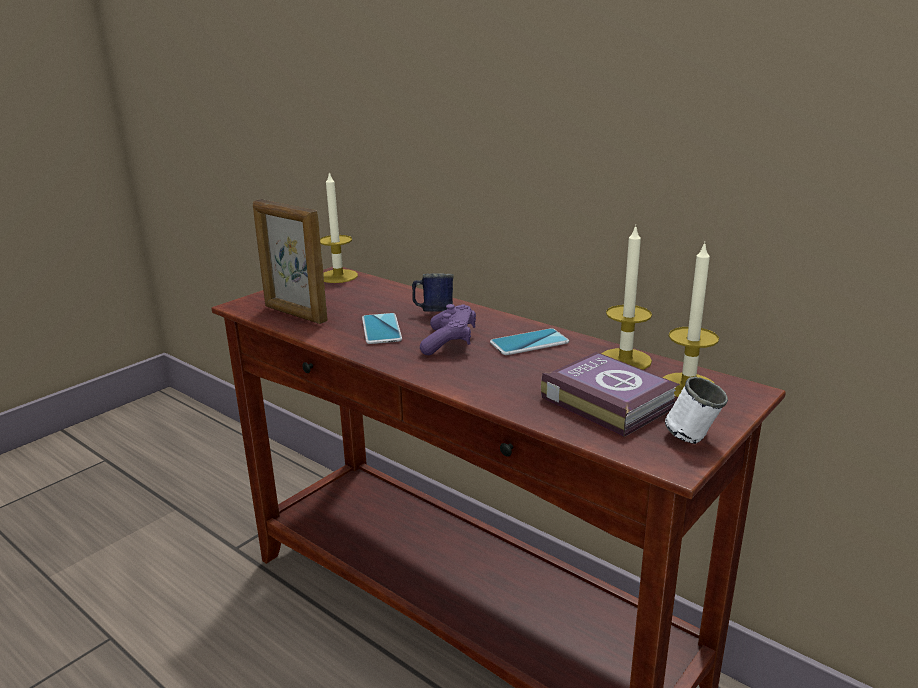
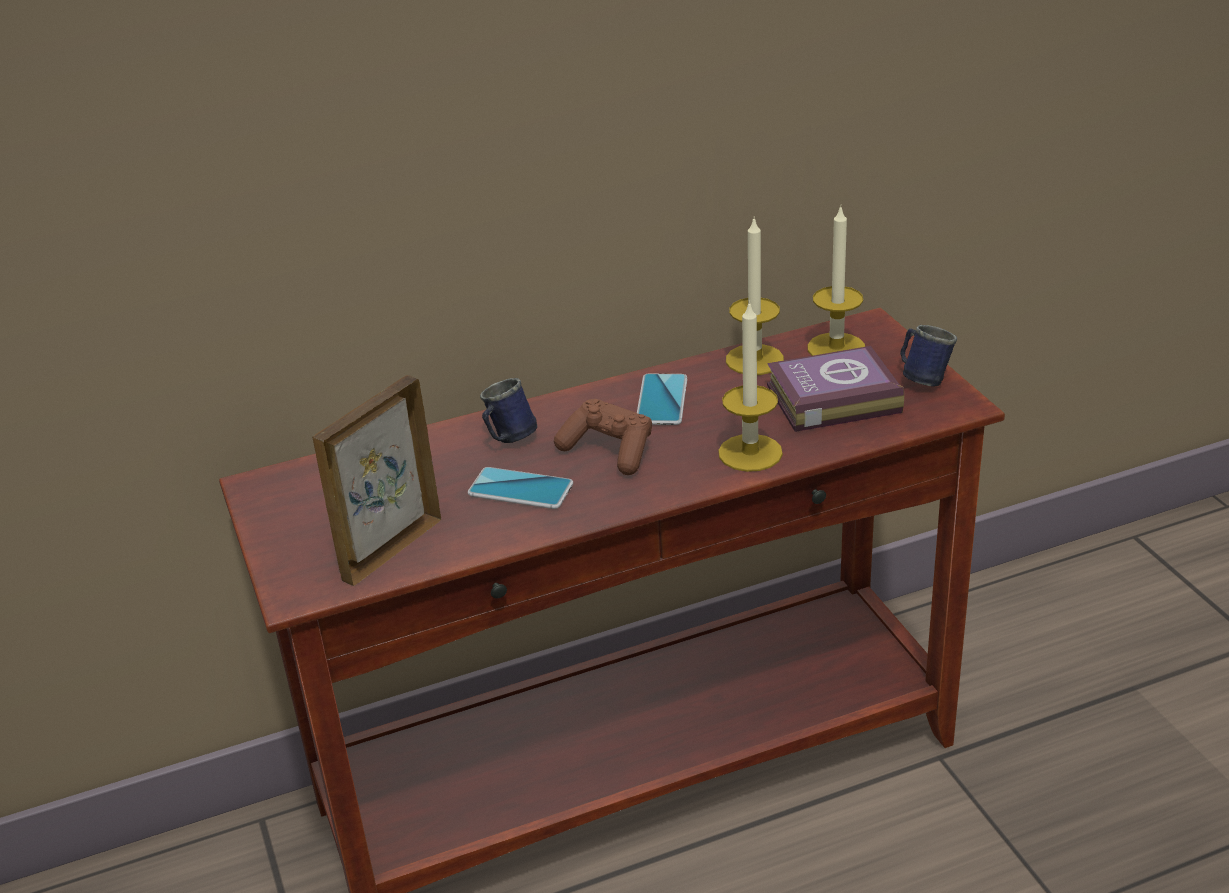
camera: 60 degrees left, 10 degrees up
picture frame [252,199,327,324] -> picture frame turned 150 degrees clockwise [312,375,441,586]
candle [320,171,358,283] -> candle moved to [718,300,783,472]
purple game controller [420,304,476,355] -> brown game controller [554,399,652,475]
white mug [665,377,728,444] -> blue mug [900,325,957,387]

